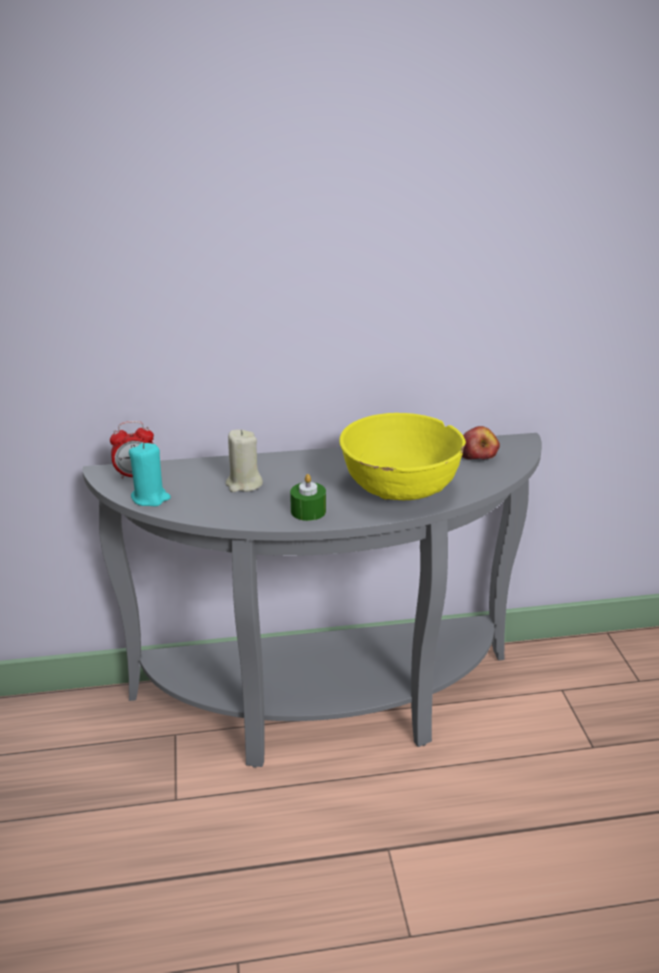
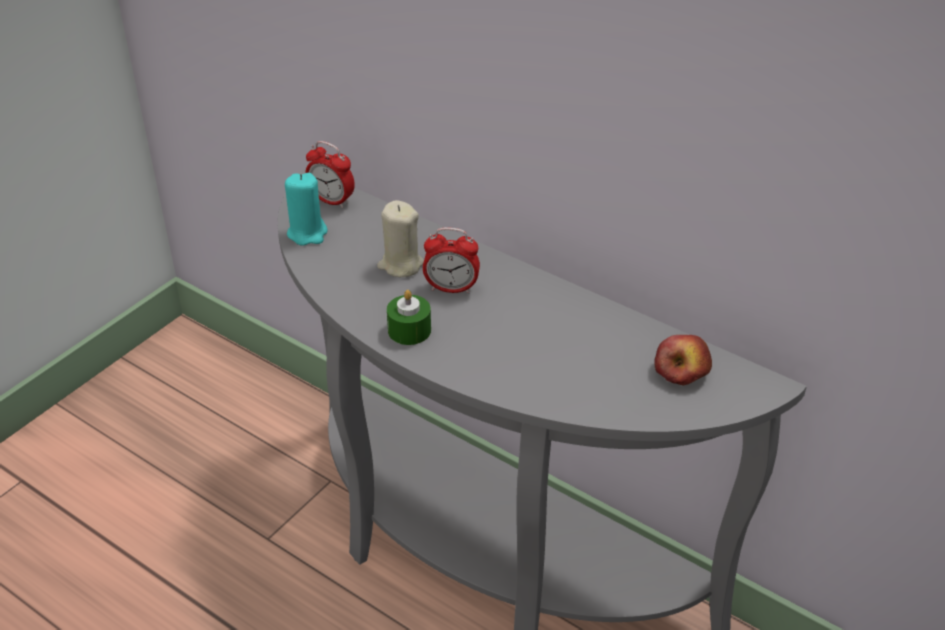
camera: 45 degrees right, 10 degrees up
yellow bowl [339,413,466,500] -> none
none -> alarm clock [423,227,480,294]

